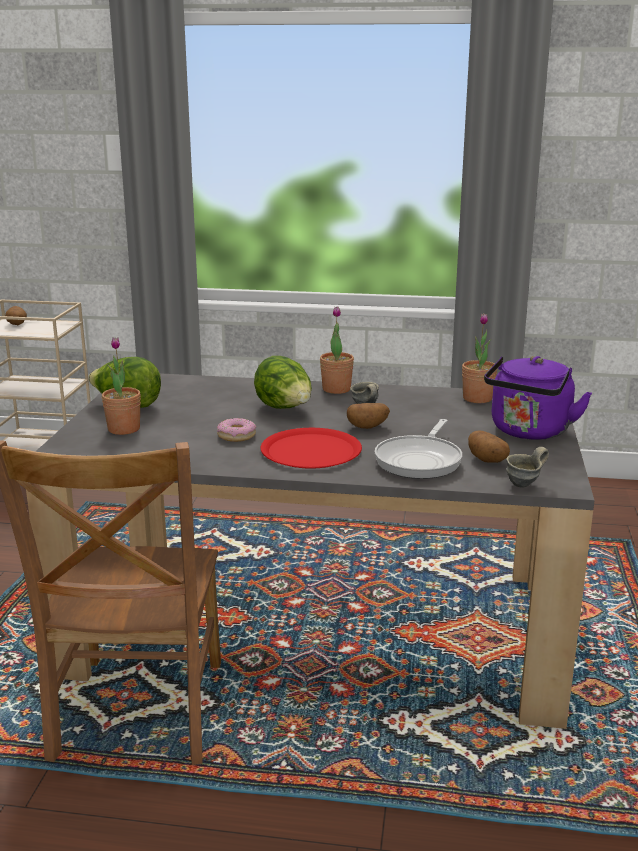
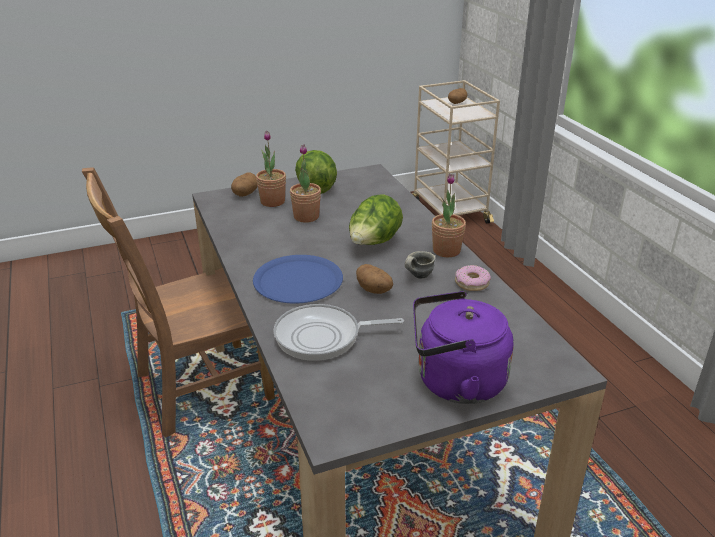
camera: 60 degrees right, 10 degrees up
donut [217,418,256,442] -> donut moved to [455,265,491,291]
red plate [260,428,362,469] -> blue plate [253,255,343,303]
potted plant [462,313,498,403] -> potted plant moved to [290,144,321,223]
potato [468,430,510,463] -> potato moved to [231,172,258,197]
grey mug [506,447,549,488] -> none

